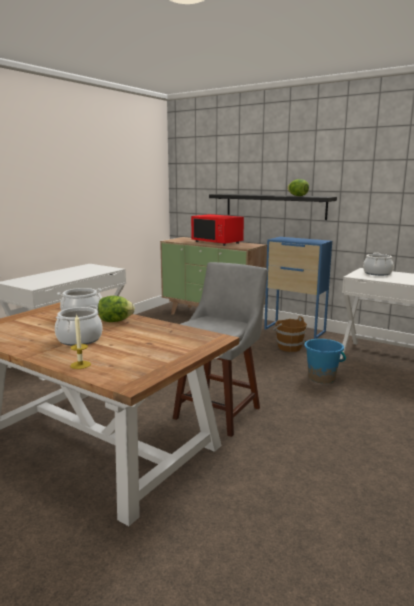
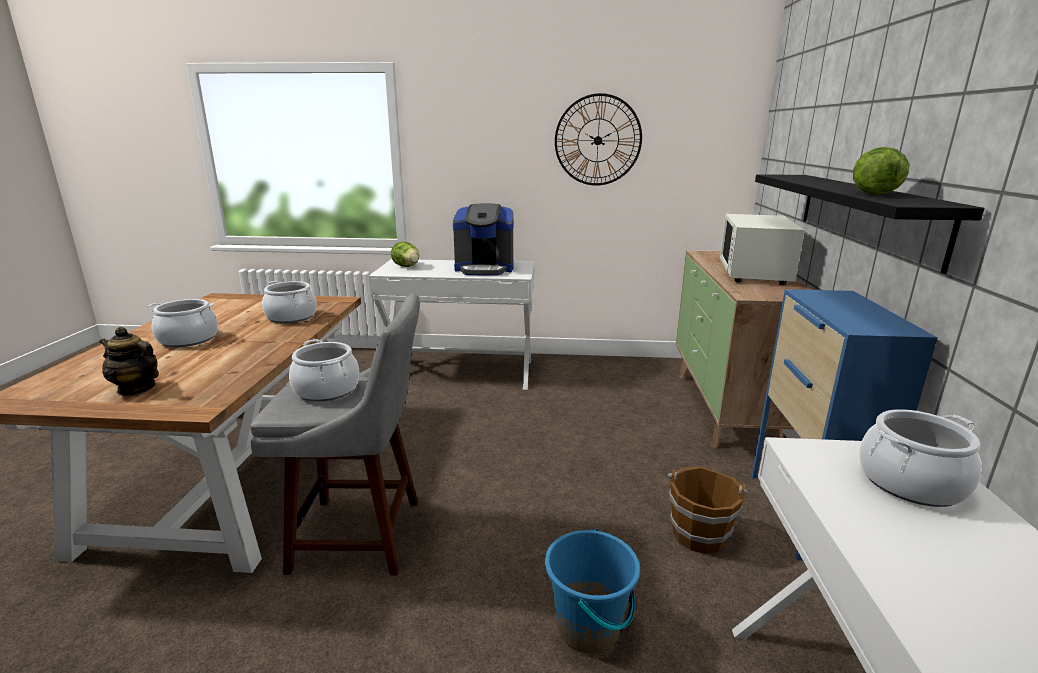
camera: 60 degrees right, 5 degrees up
candle [70,315,91,369] -> none
lettuce [98,296,135,322] -> lettuce moved to [391,242,419,267]
red microwave [191,214,244,246] -> white microwave [720,214,805,285]
none -> teapot [100,327,159,396]
none -> cooking pot [289,339,360,401]
none -> coffee machine [453,204,514,276]
none -> wall clock [555,93,642,186]

